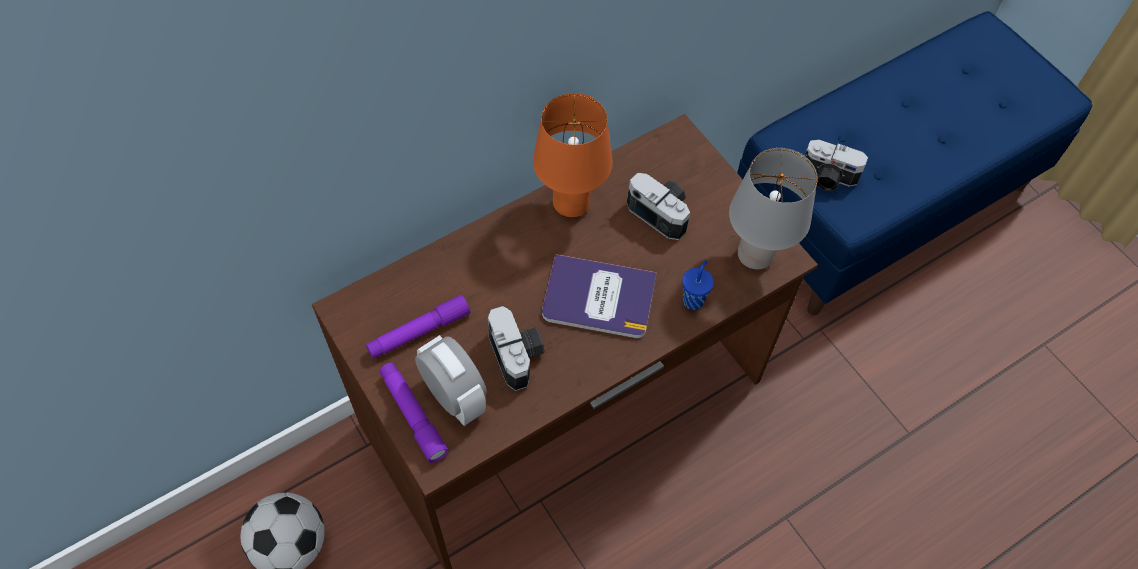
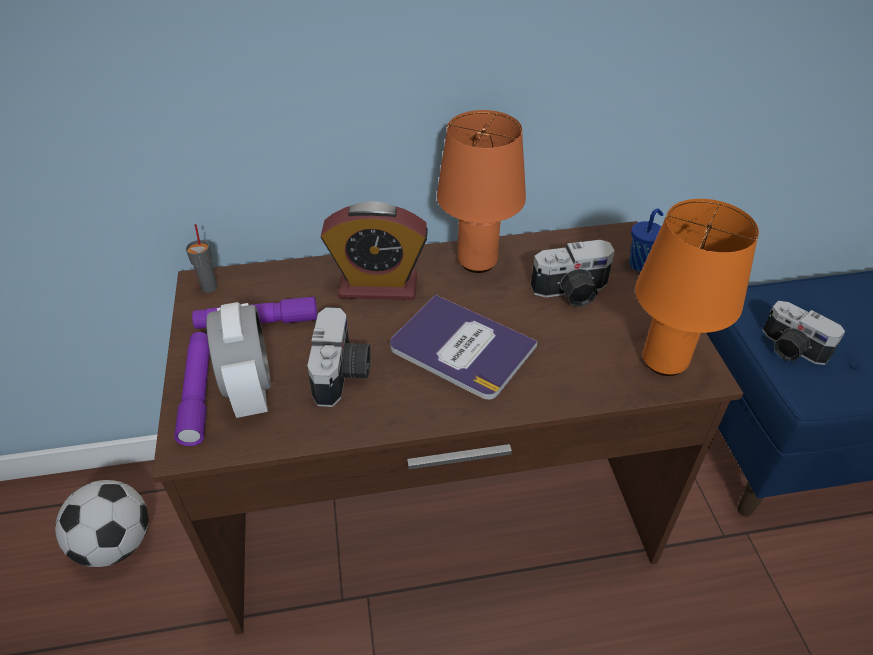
camera: 25 degrees right, 15 degrees down
camera [627,173,690,240] -> camera turned 105 degrees clockwise [531,239,615,307]
blue cup [682,260,714,310] -> blue cup moved to [629,208,664,271]
grey table lamp [729,148,818,269] -> orange table lamp [635,199,759,376]
none -> grey cup [186,224,218,292]
none -> alarm clock [321,201,428,300]

